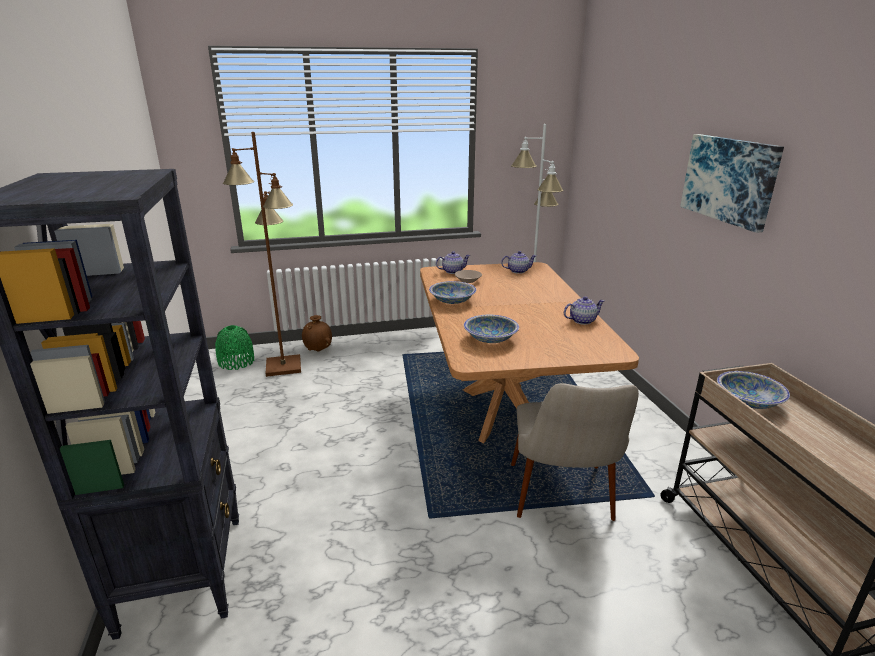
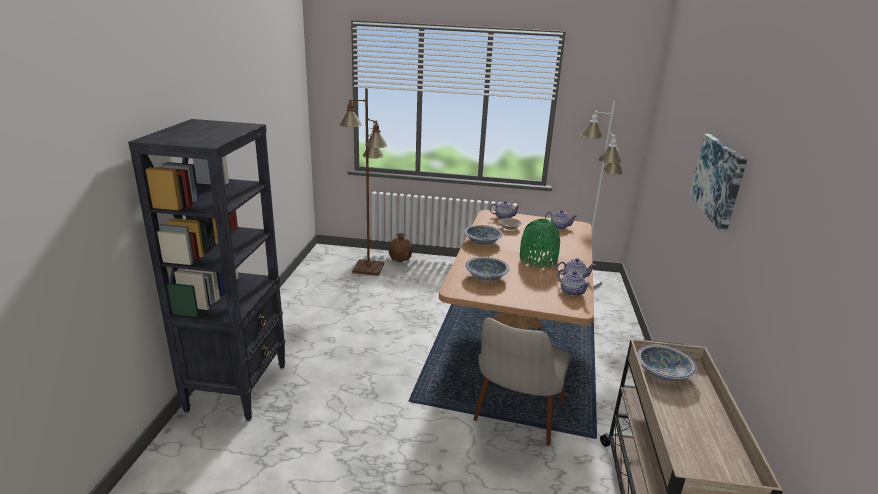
camera: 20 degrees right, 0 degrees up
green vase [215,325,254,370] -> green vase moved to [520,219,560,268]
none -> teapot [558,269,590,296]

